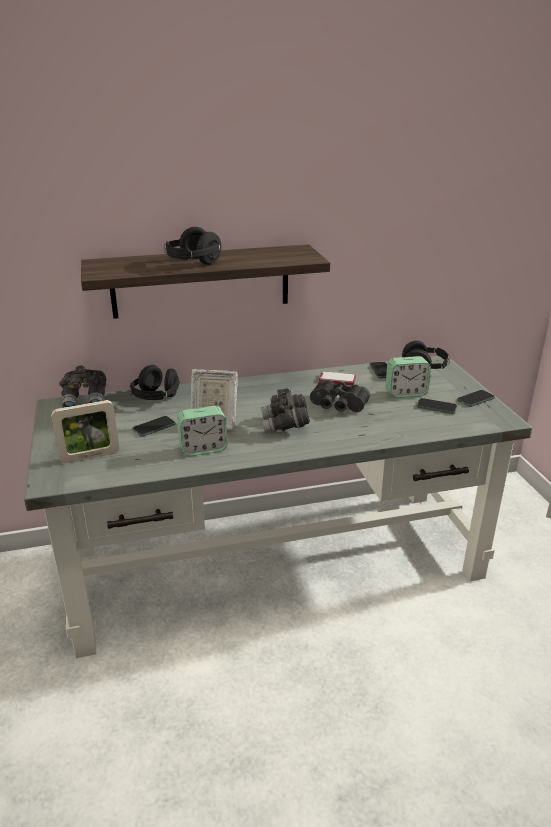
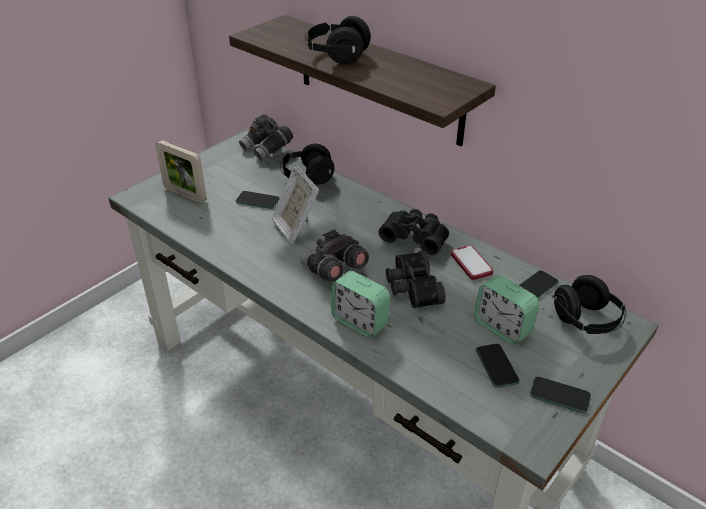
camera: 55 degrees right, 10 degrees up
alarm clock [177,406,228,456] -> alarm clock moved to [331,271,390,338]
none -> black binoculars [379,209,449,255]

